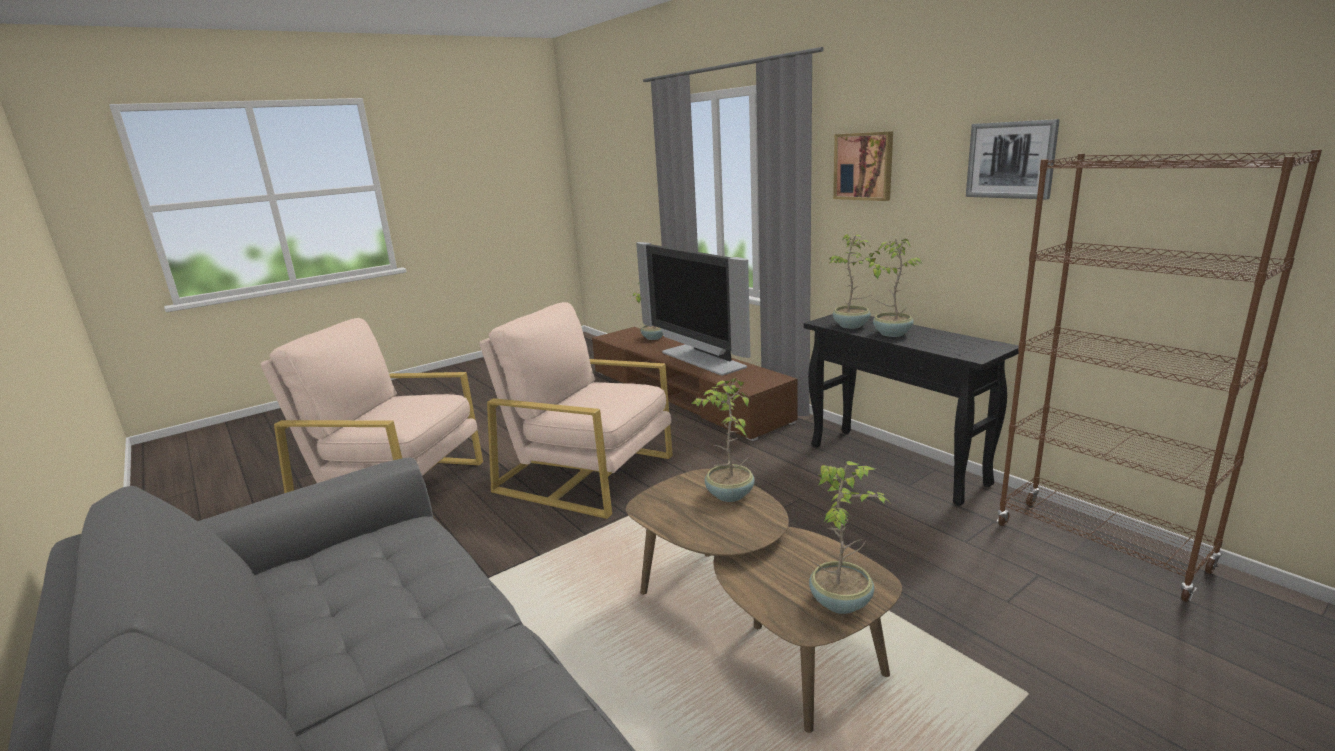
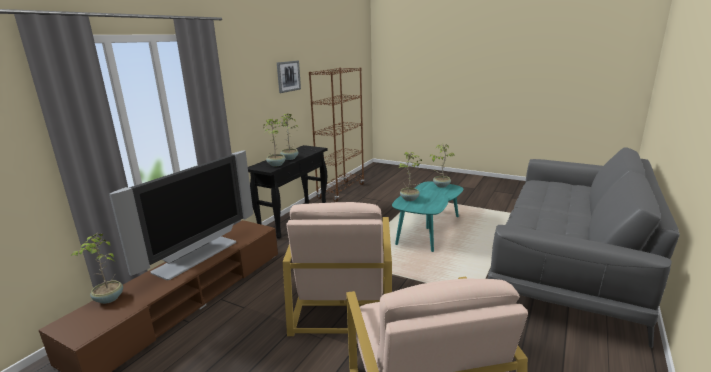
camera: 115 degrees left, 0 degrees up
brown coffee table [626,469,902,733] -> turquoise coffee table [392,182,464,252]
picture [833,131,893,201] -> none

